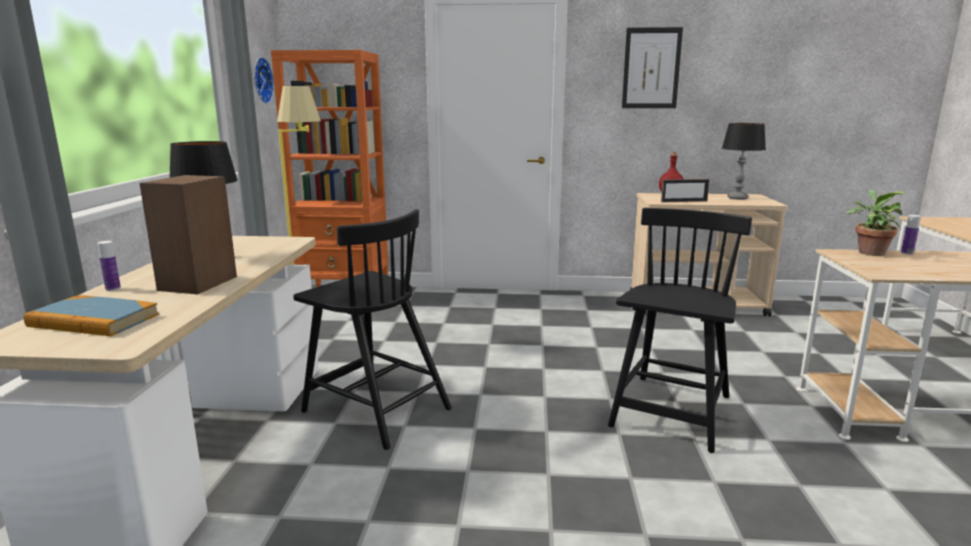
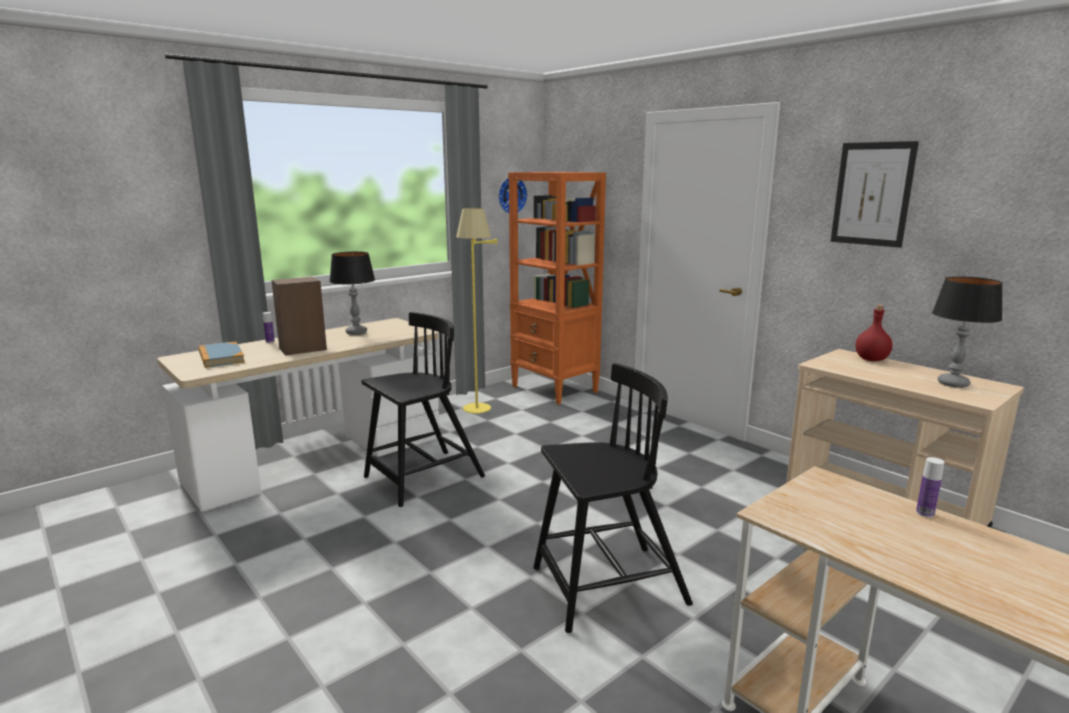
camera: 45 degrees right, 0 degrees up
black chair [293,209,452,450] -> black chair turned 120 degrees counterclockwise [362,312,485,507]
picture frame [661,179,710,203] -> none
potted plant [846,190,905,256] -> none

